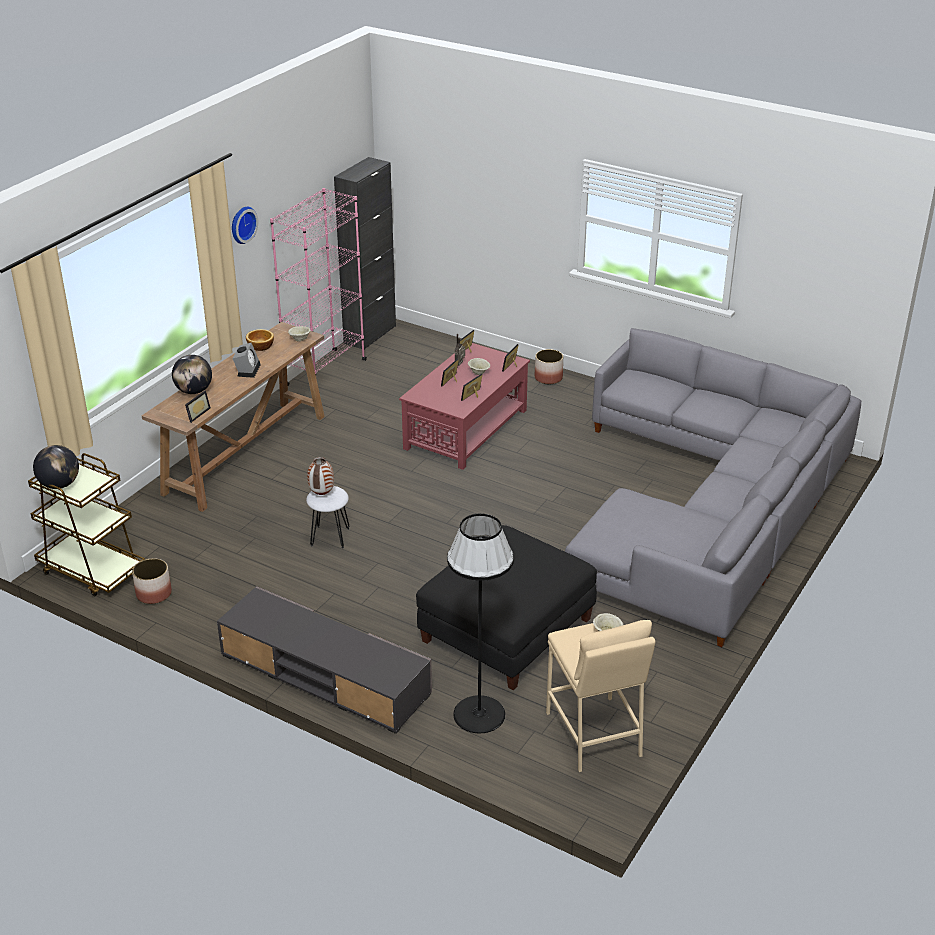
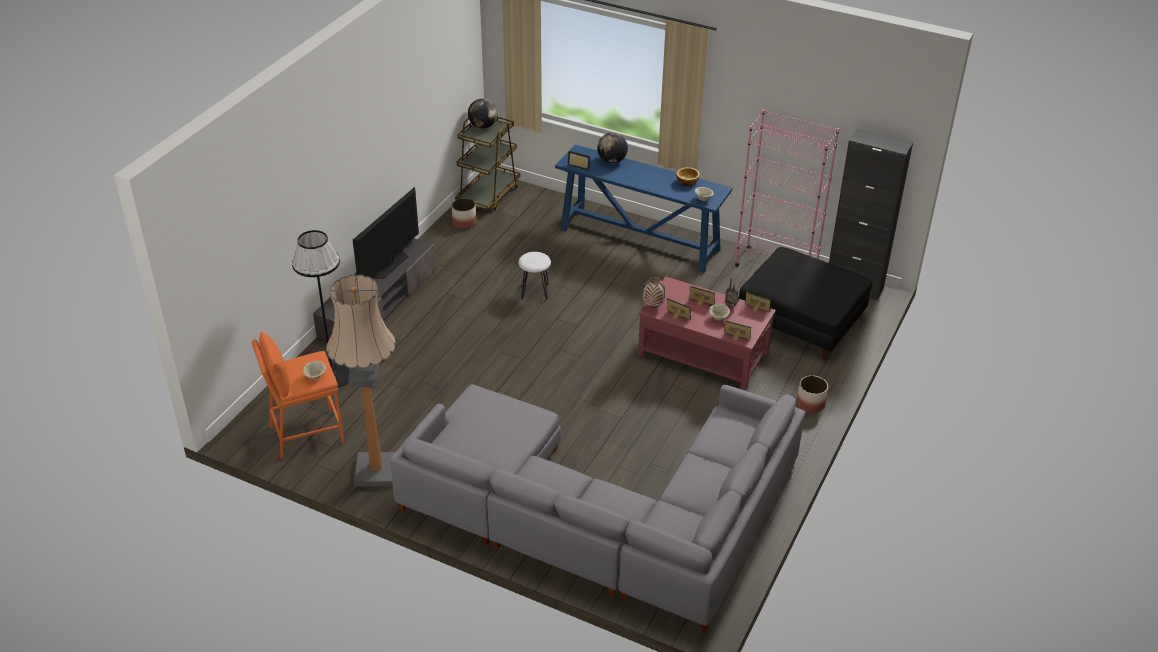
camera: 85 degrees right, 5 degrees up
brown console table [142,322,325,512] -> blue console table [555,145,732,273]
wall clock [232,207,258,244] -> none
alarm clock [232,343,261,378] -> none
vase [307,457,334,495] -> vase moved to [643,277,665,308]
black ottoman [416,525,597,690] -> black ottoman moved to [739,247,872,361]
beige stool [546,620,655,772] -> orange stool [251,332,344,459]
none -> floor lamp [326,274,396,487]
none -> television [353,187,419,279]

